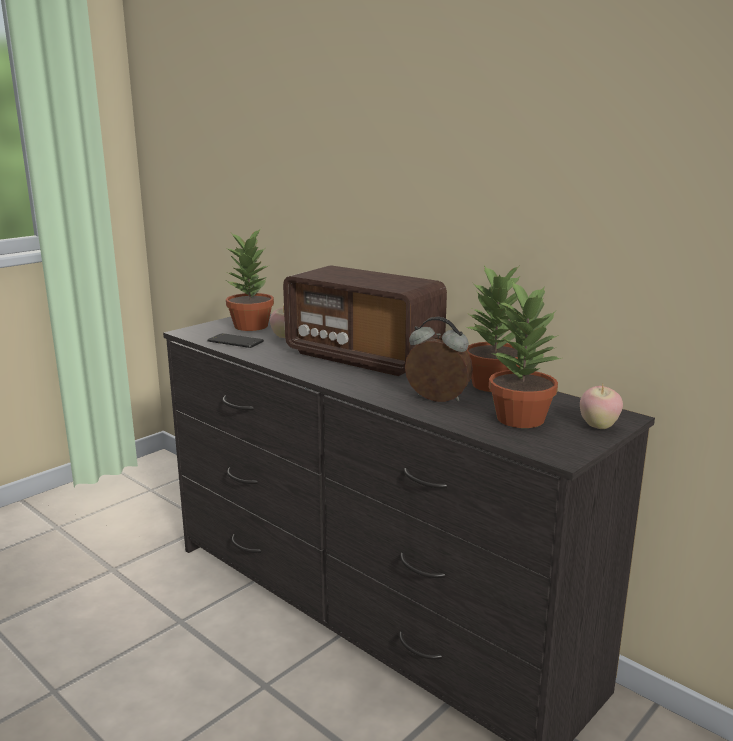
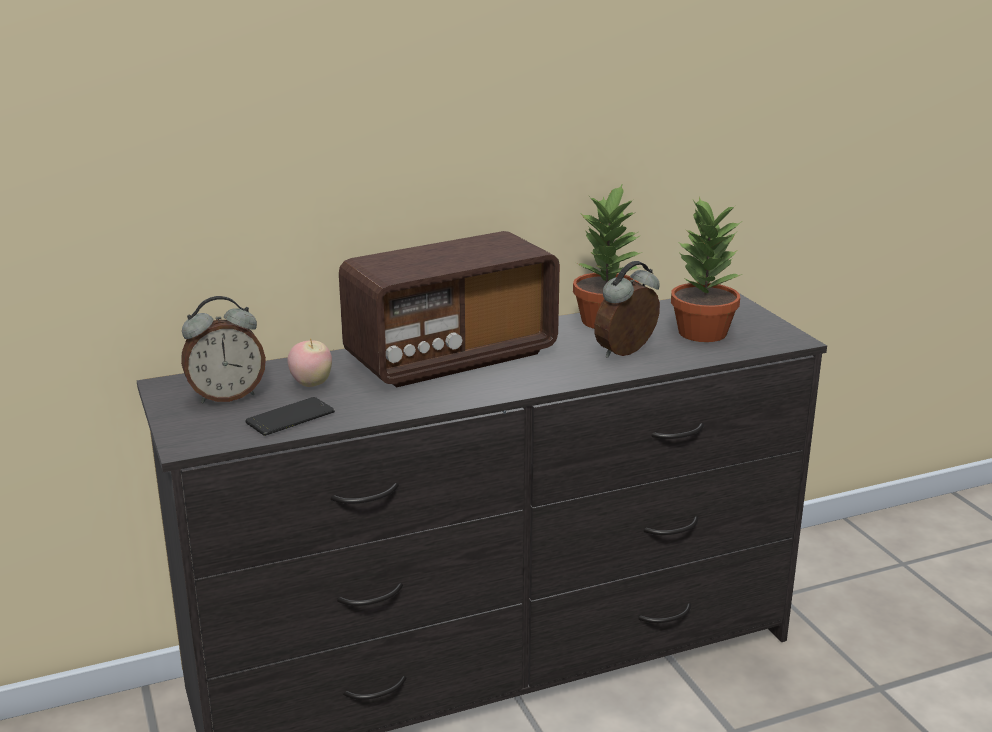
camera: 65 degrees left, 5 degrees up
potted plant [225,228,274,331] -> alarm clock [181,296,266,403]
apple [580,385,623,429] -> none

